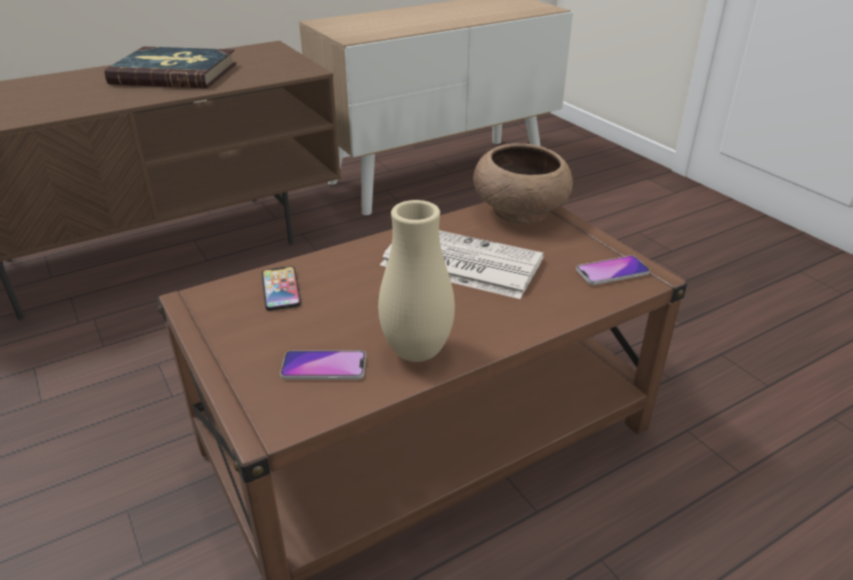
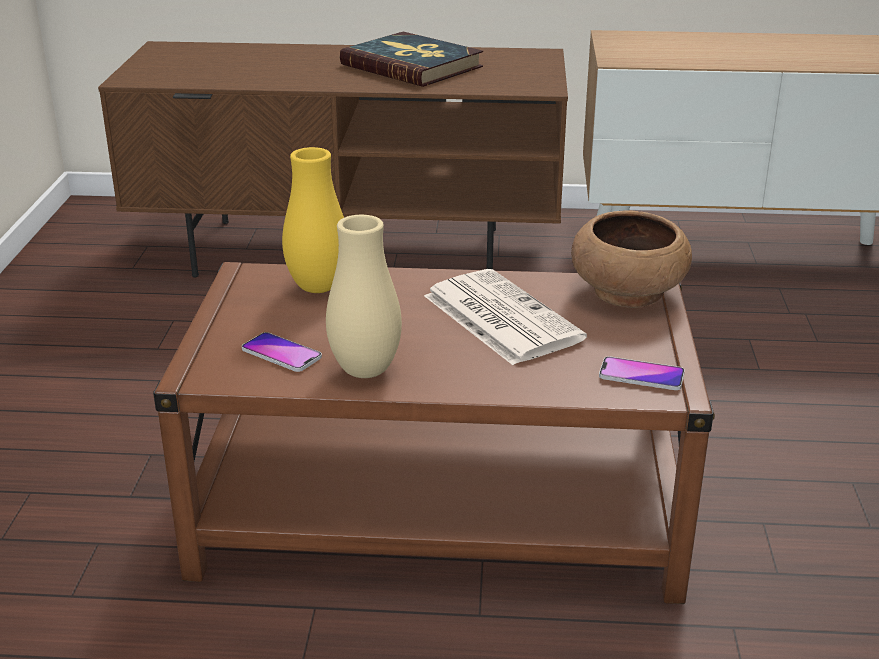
camera: 35 degrees right, 5 degrees down
phone [262,266,301,311] -> yellow vase [282,147,344,293]

